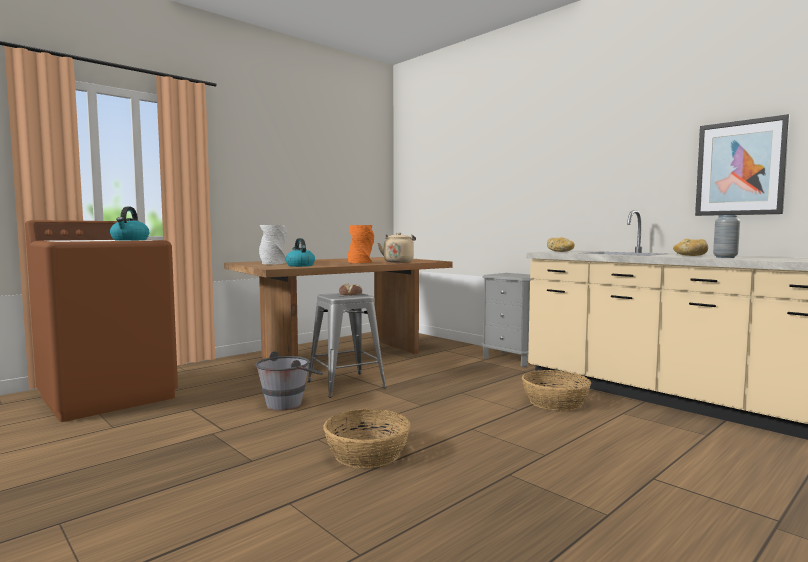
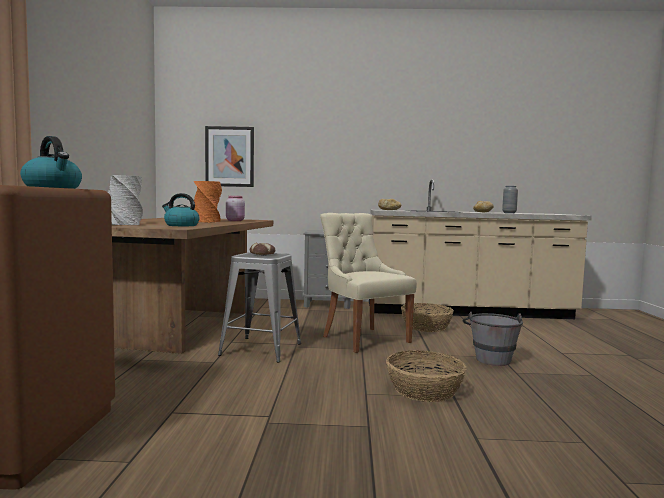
camera: 45 degrees left, 0 degrees up
grey bucket [256,351,323,411] -> grey bucket moved to [463,312,523,366]
beige kettle [378,232,416,262] -> pink jar [226,196,245,221]
picture [695,114,790,216] -> picture moved to [205,126,254,187]
none -> beige chair [320,213,417,353]

